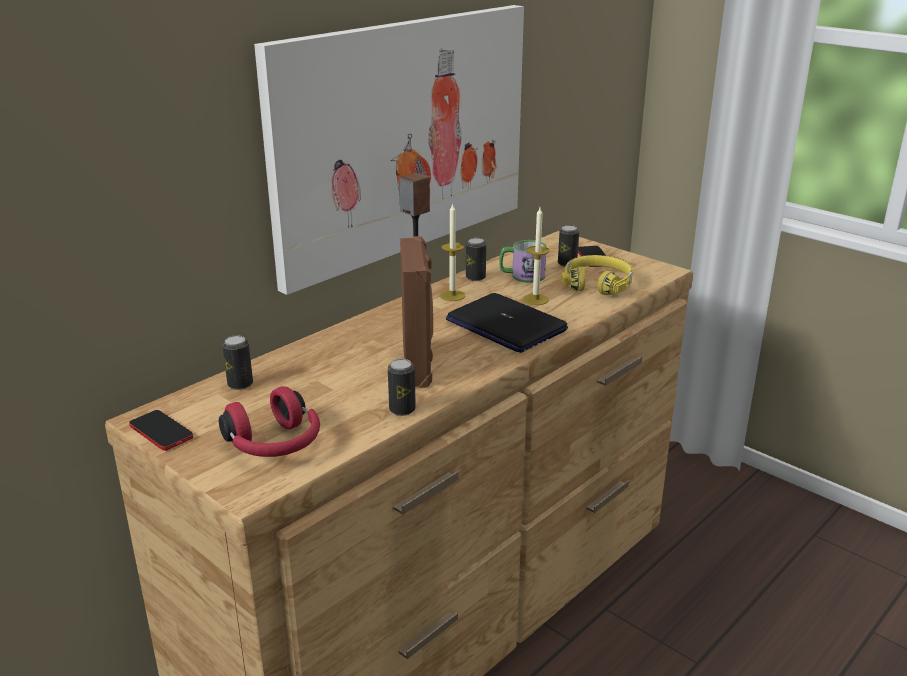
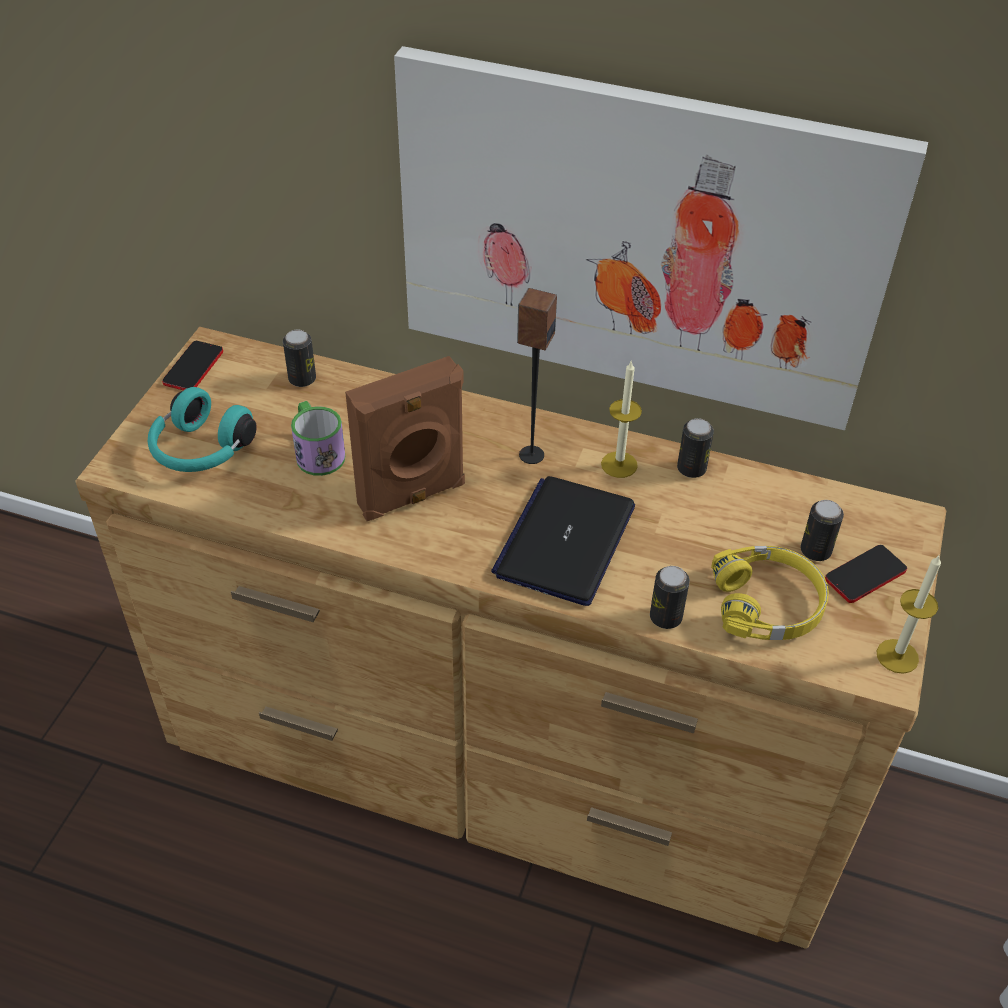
camera: 65 degrees right, 20 degrees up
red headphones [219,386,320,457] -> turquoise headphones [148,387,257,472]
can [388,359,416,416] -> can moved to [650,566,690,629]
mug [499,240,547,283] -> mug moved to [291,401,345,476]
candle [523,208,549,305] -> candle moved to [877,555,941,674]

